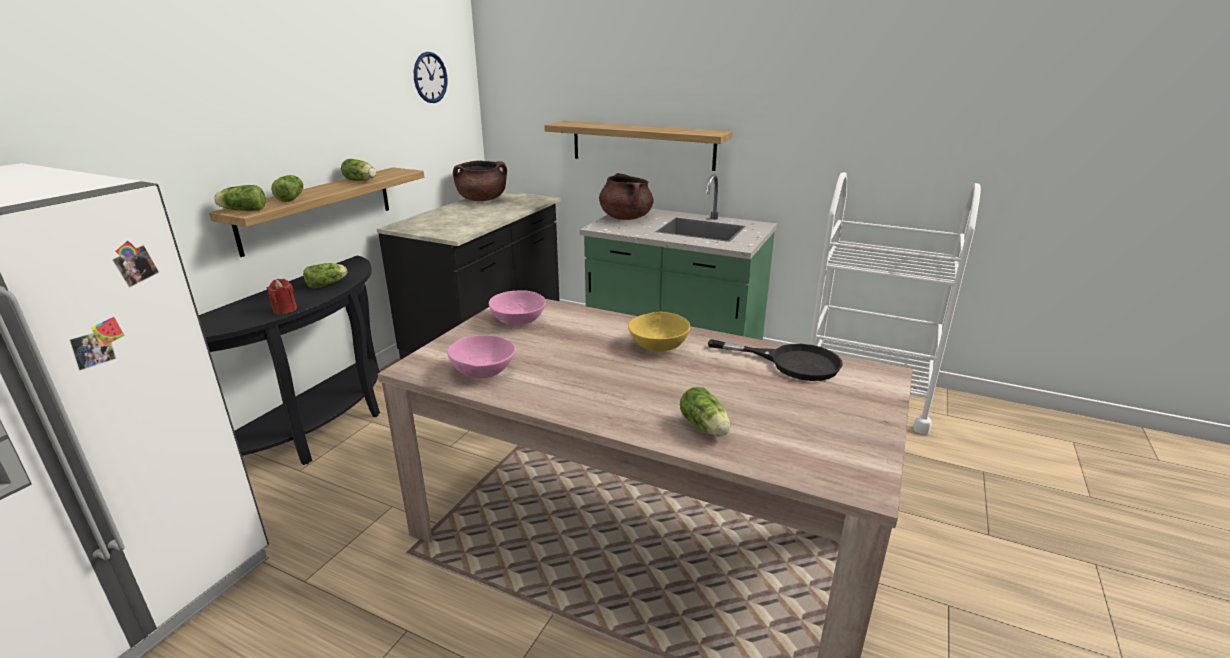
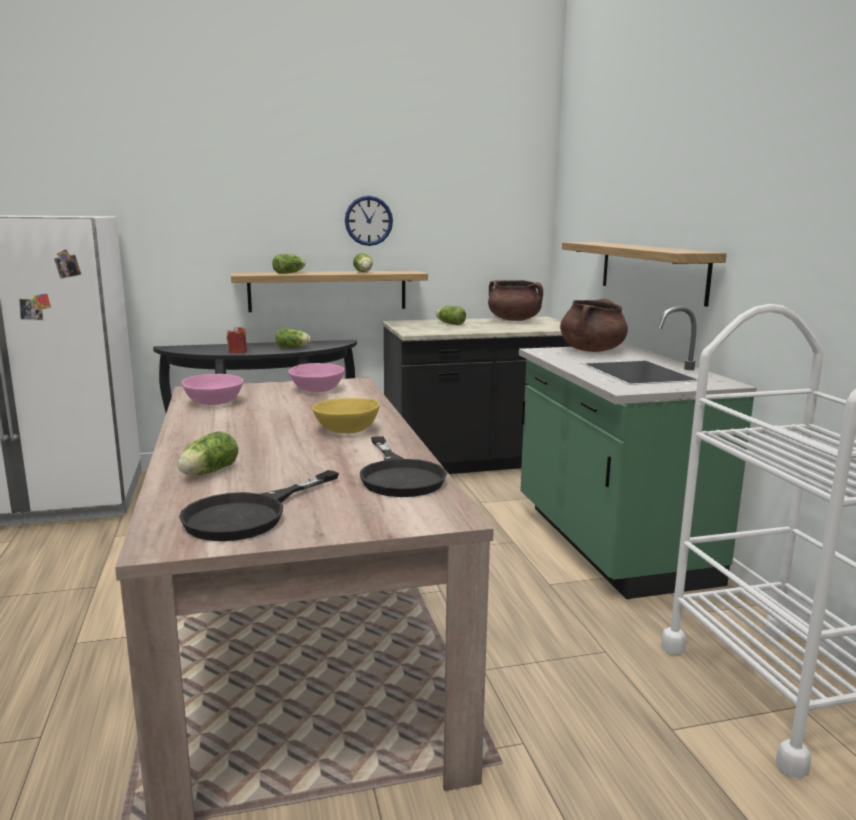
camera: 50 degrees right, 10 degrees down
lettuce [214,185,266,211] -> lettuce moved to [436,306,466,325]
wall clock [414,52,447,103] -> wall clock moved to [345,196,393,246]
none -> black frying pan [179,470,339,541]

